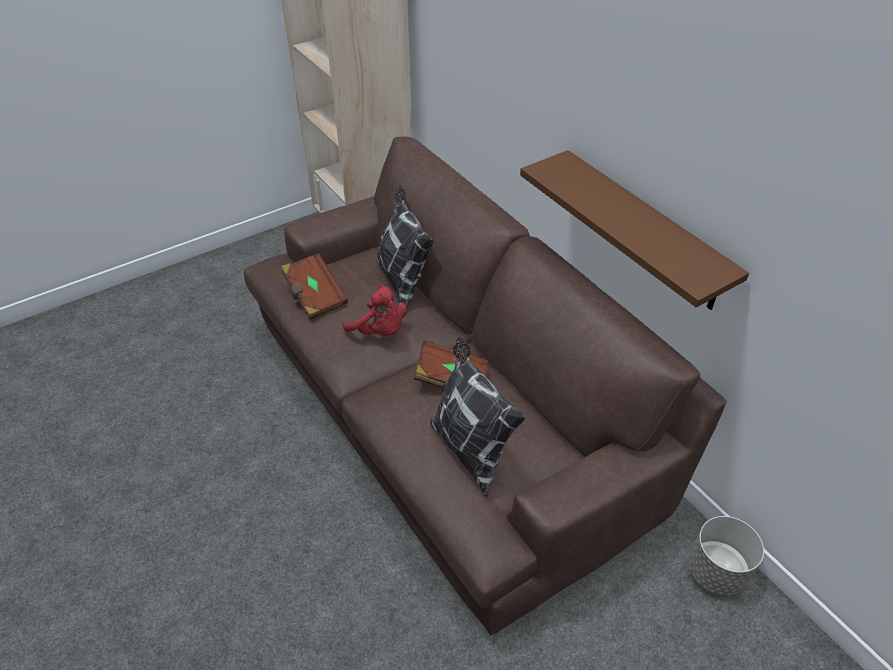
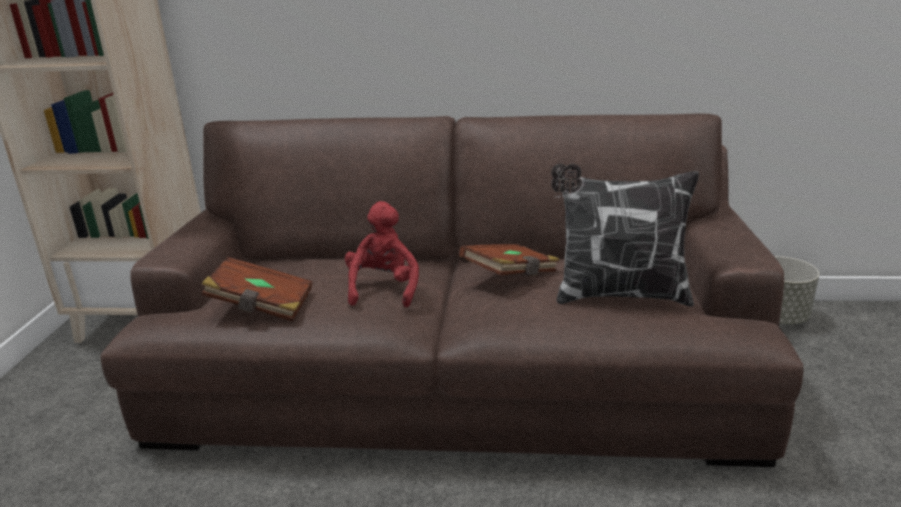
camera: 50 degrees left, 20 degrees down
red plush toy [343,285,407,336] -> red plush toy turned 75 degrees counterclockwise [345,201,419,307]
pillow [377,185,433,309] -> none
brown shelf [520,150,749,310] -> none

